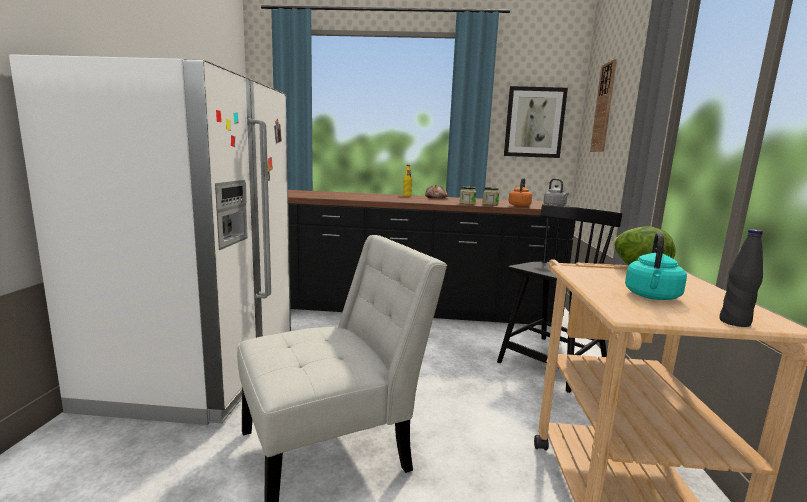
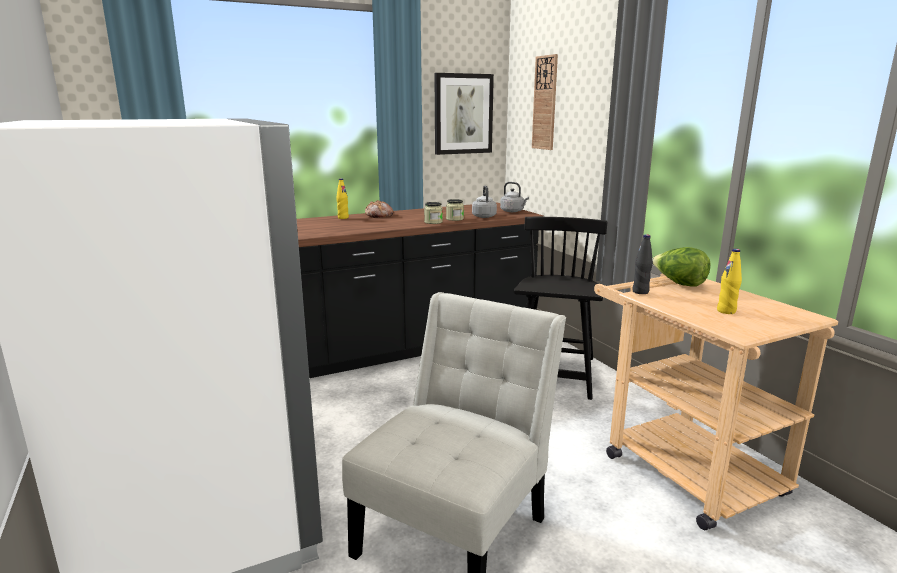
camera: 30 degrees left, 5 degrees up
orange kettle [509,178,532,207] -> grey kettle [472,186,497,218]
turquoise kettle [625,232,687,300] -> yellow bottle [717,249,742,314]
black bottle [719,229,763,327] -> black bottle moved to [632,234,653,294]

